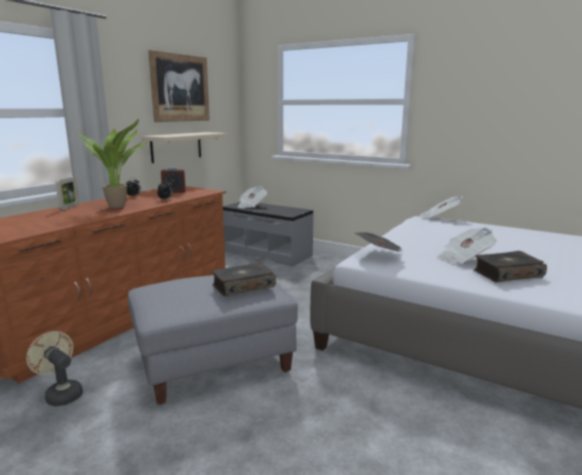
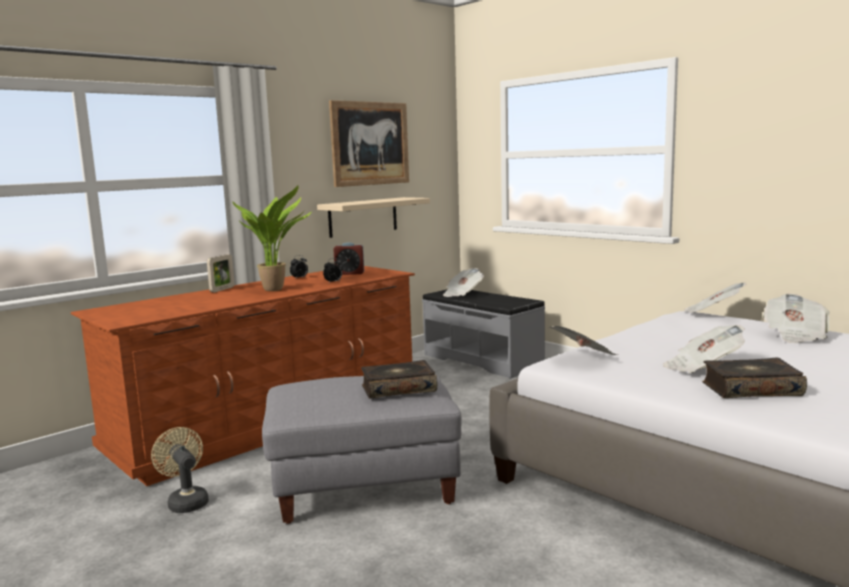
camera: 15 degrees right, 5 degrees down
none -> newspaper [762,294,830,343]

